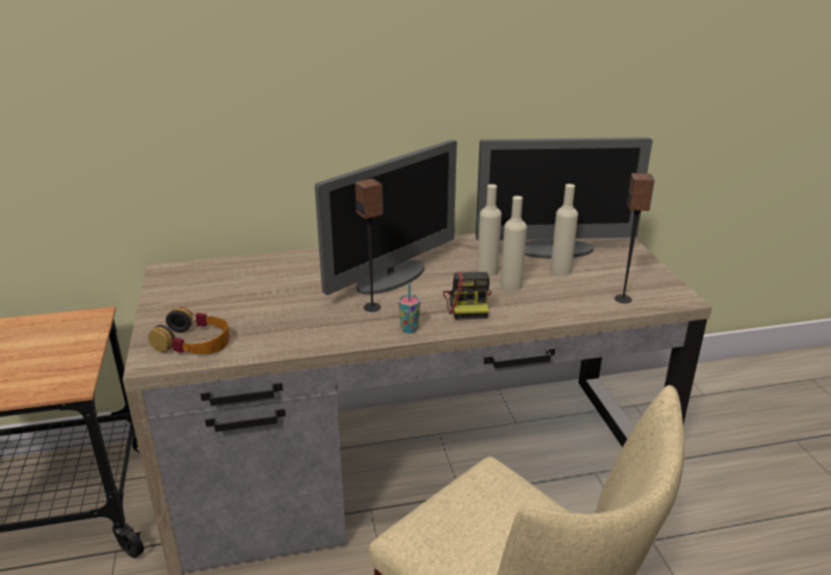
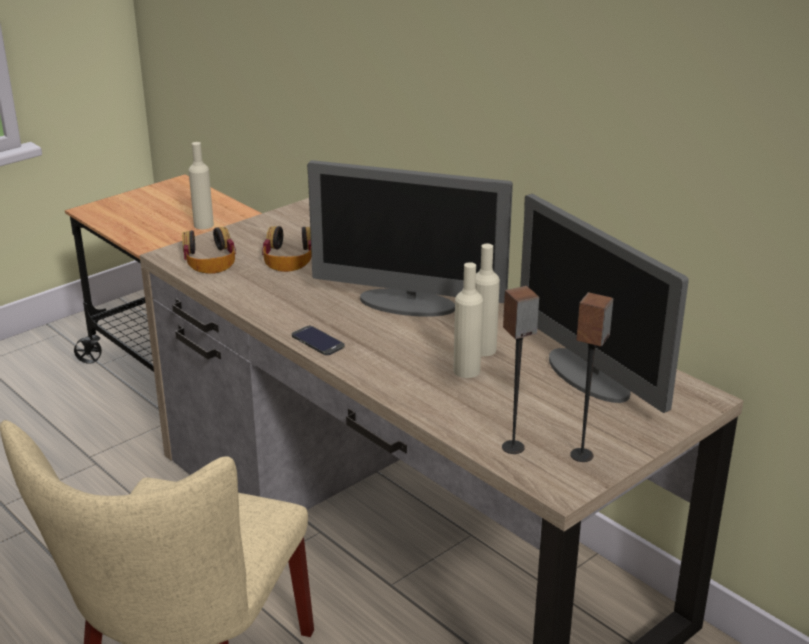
camera: 60 degrees right, 0 degrees up
speaker [355,179,383,312] -> speaker moved to [570,292,613,462]
cup [399,284,420,333] -> phone [292,326,345,355]
camera [443,272,492,320] -> none
beige bottle [550,184,578,276] -> beige bottle moved to [188,142,214,229]
none -> headphones [262,226,312,272]

